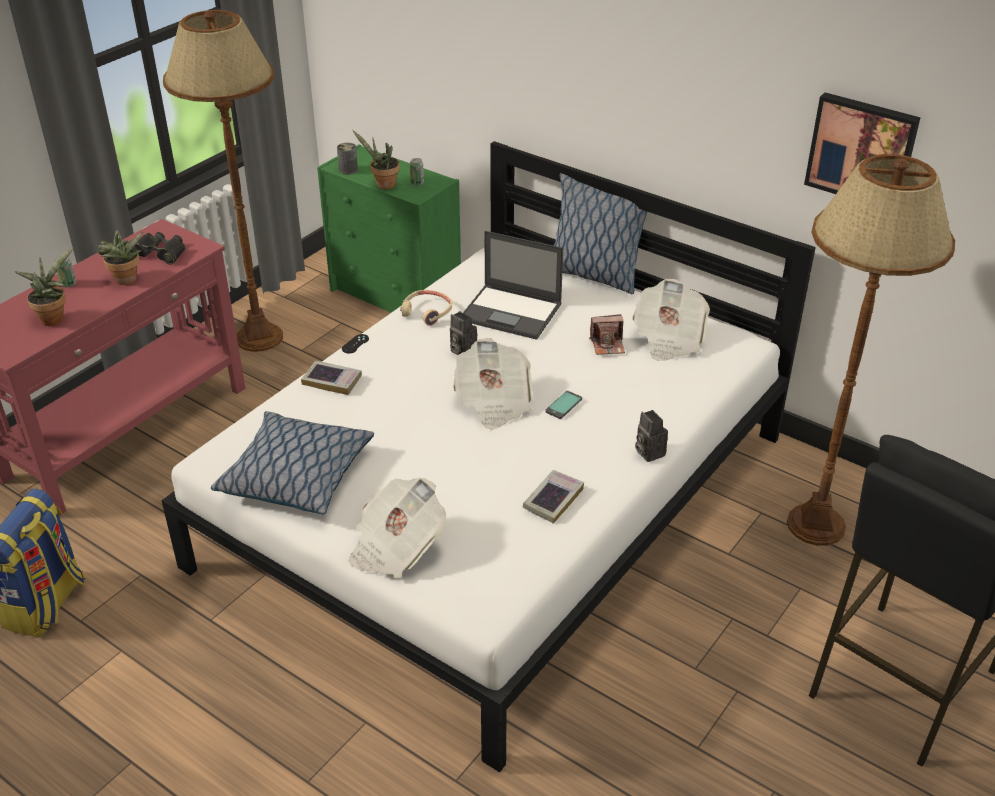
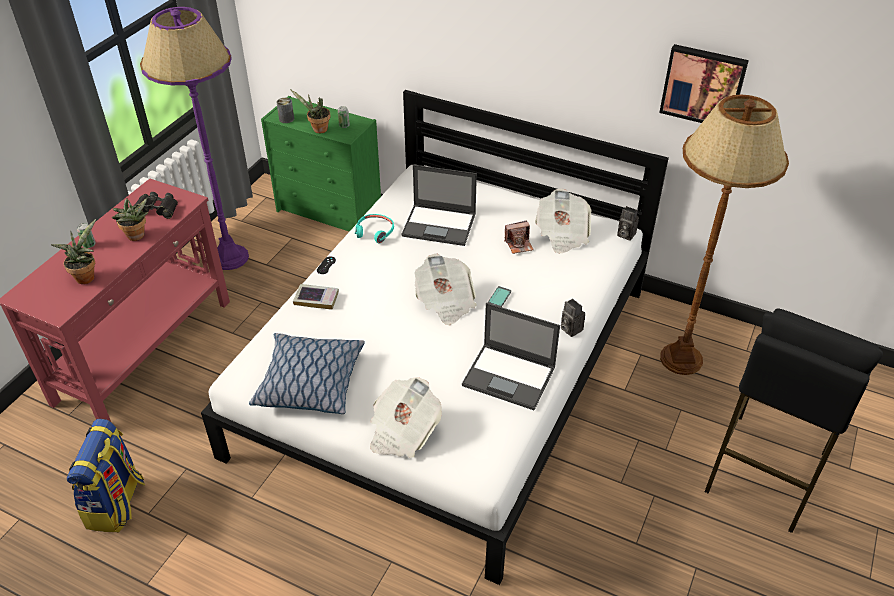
camera: 10 degrees left, 5 degrees up
brown floor lamp [163,10,283,352] -> purple floor lamp [140,7,249,270]
beige headphones [400,290,452,326] -> turquoise headphones [355,214,394,244]
camera [450,311,477,355] -> camera moved to [617,206,639,241]
book [523,470,584,524] -> laptop [462,303,560,410]
pillow [553,173,647,294] -> none

